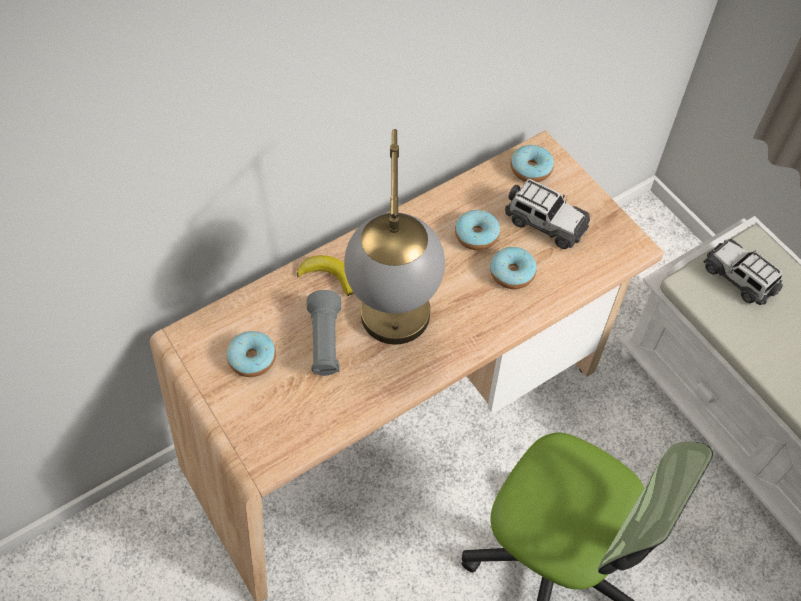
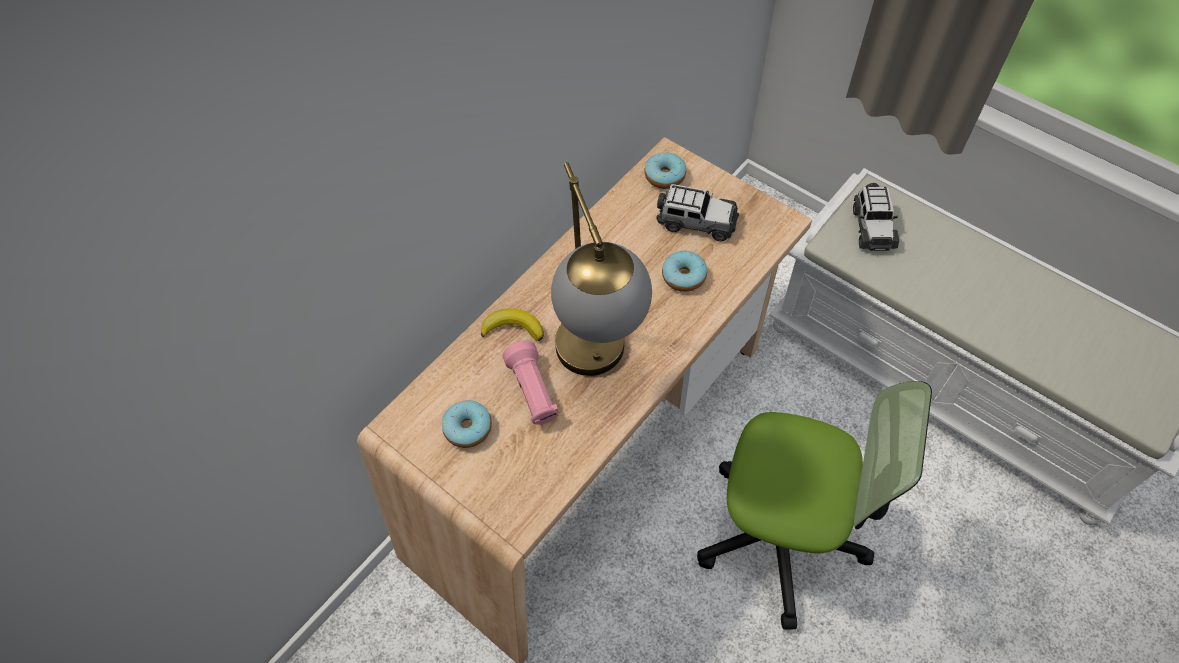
camera: 15 degrees left, 0 degrees up
grey flashlight [307,290,341,376] -> pink flashlight [503,340,559,425]
donut [455,210,500,250] -> none
toy car [703,239,783,305] -> toy car turned 120 degrees counterclockwise [853,183,899,251]

